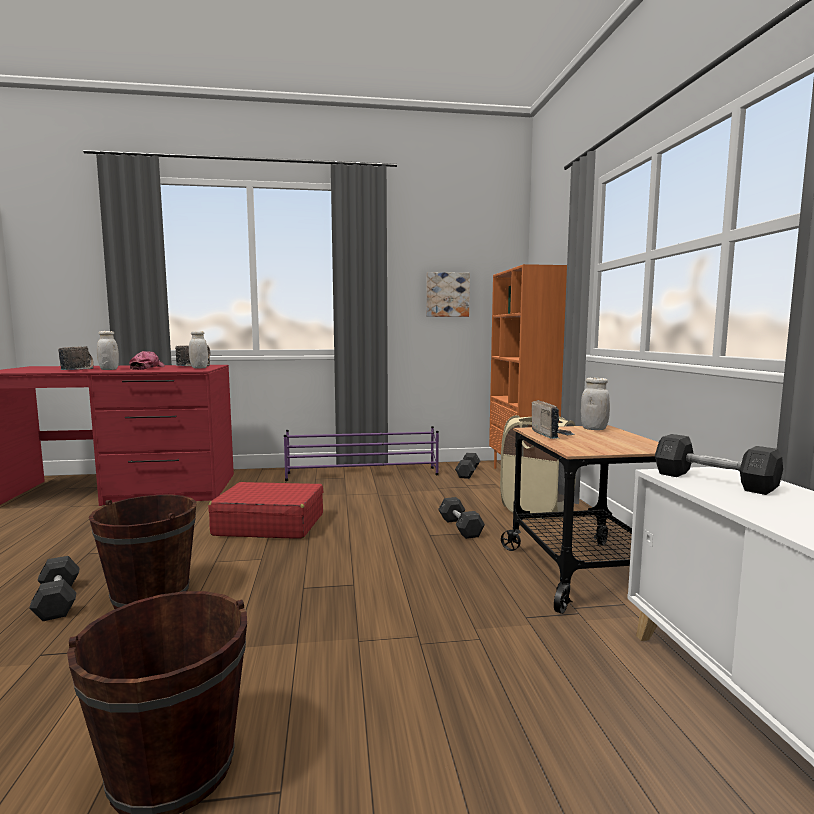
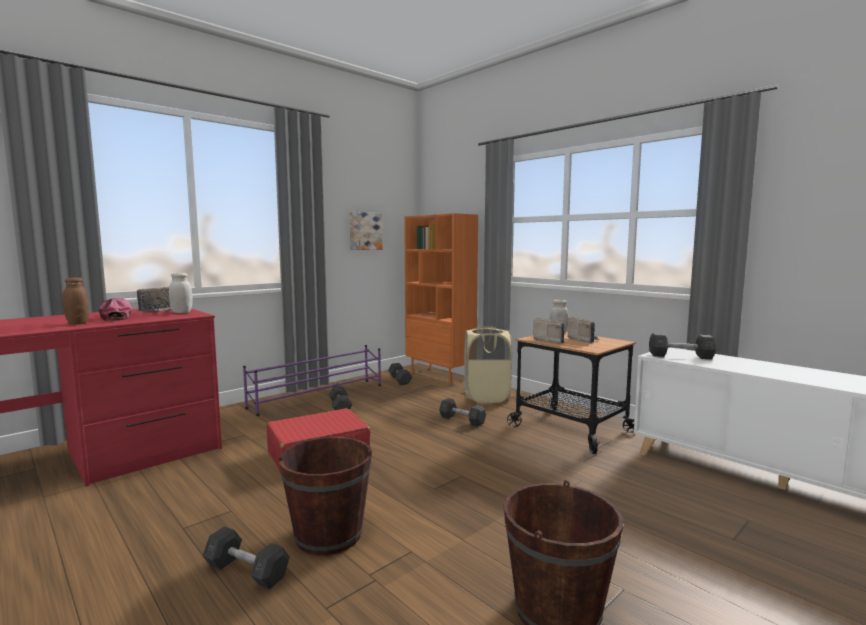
camera: 35 degrees left, 0 degrees up
radio [58,346,94,370] -> radio moved to [568,317,599,343]
white jar [97,331,119,370] -> brown jar [62,277,89,324]
none -> grey dumbbell [329,386,352,410]

